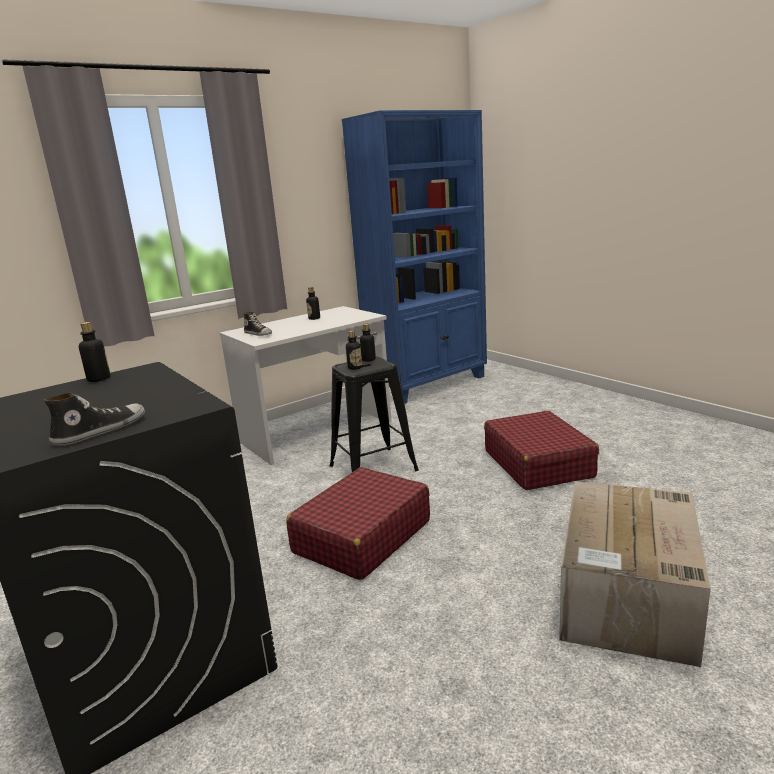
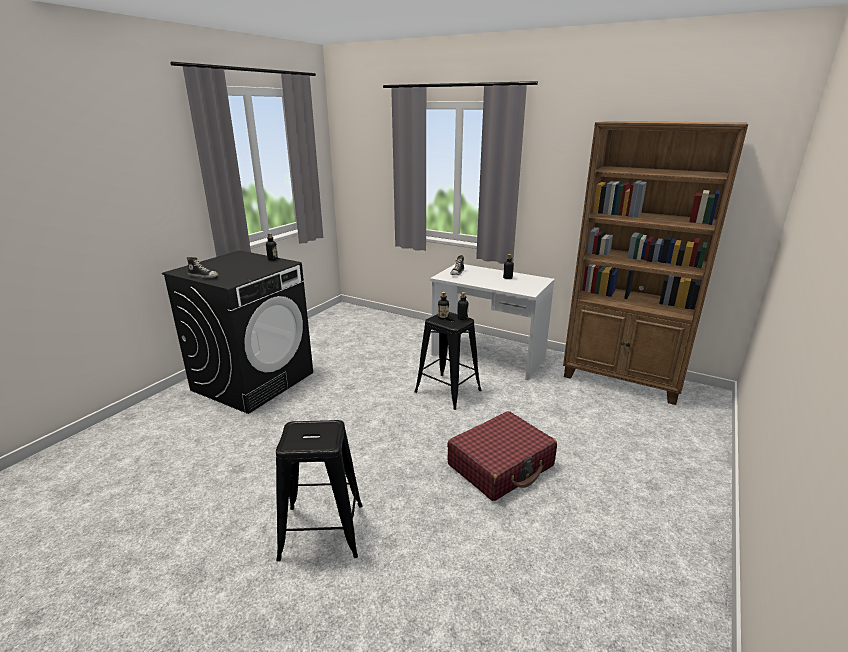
camera: 65 degrees right, 5 degrees up
red suitcase [286,467,430,580] -> none
blue bookcase [342,110,487,404] -> brown bookcase [563,121,748,405]
cardboard box [559,481,711,667] -> black stool [276,420,363,561]

